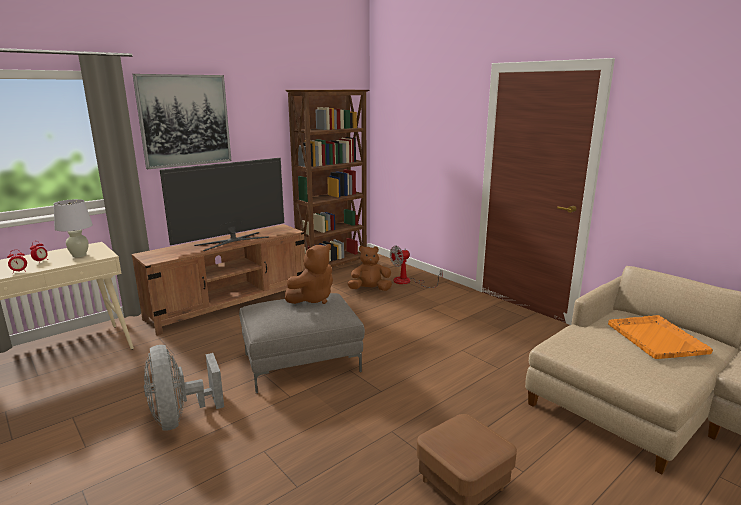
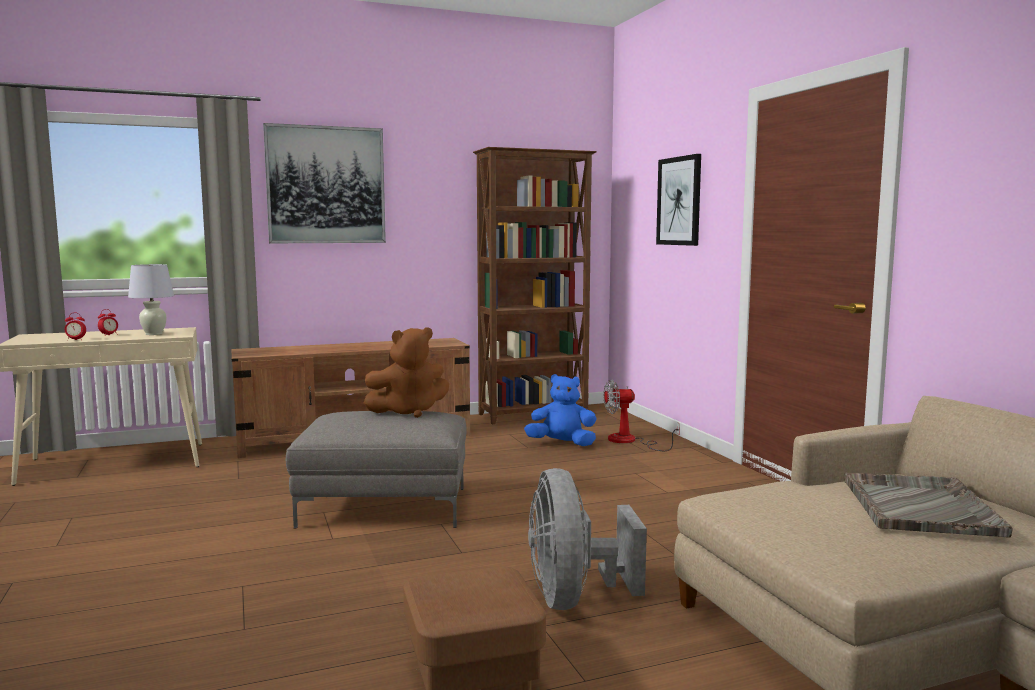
camera: 20 degrees right, 10 degrees down
grey fan [144,345,224,431] -> grey fan moved to [528,468,647,610]
television [160,158,284,251] -> none
brown plush toy [347,246,392,291] -> blue plush toy [524,374,597,446]
orange tray [608,315,713,359] -> grey tray [845,473,1013,537]
none -> picture [656,154,701,246]

